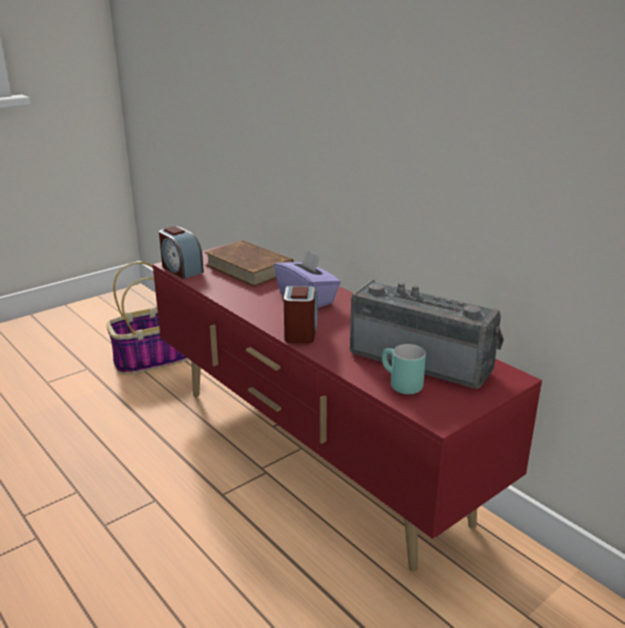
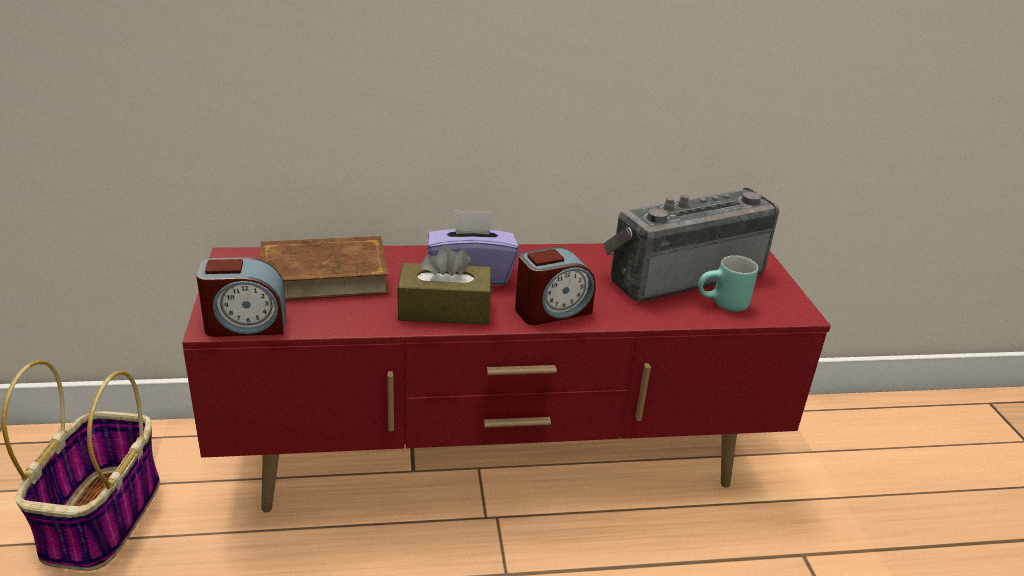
camera: 60 degrees left, 5 degrees up
alarm clock [284,286,318,344] -> alarm clock turned 120 degrees clockwise [515,247,596,325]
none -> brown tissue box [397,244,492,325]

